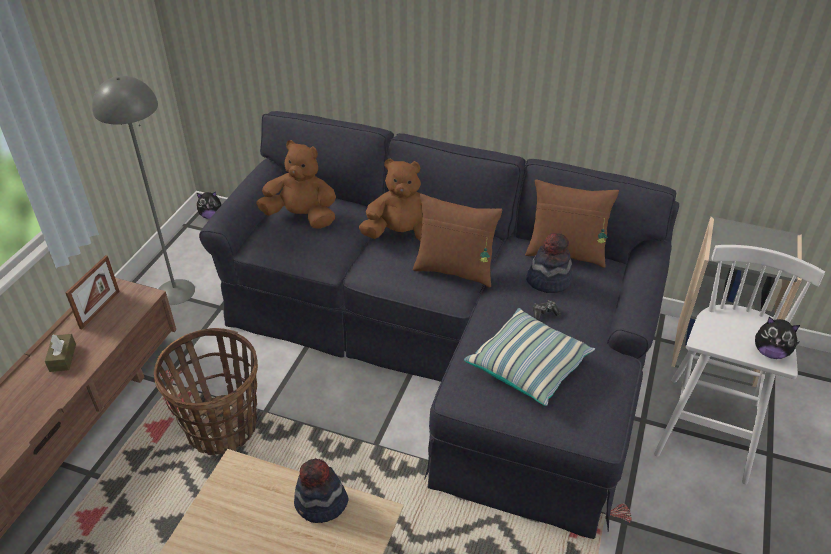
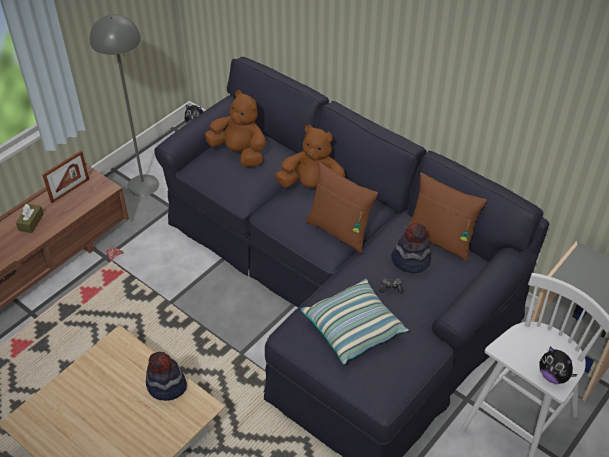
camera: 20 degrees right, 5 degrees up
basket [154,328,258,455] -> none

